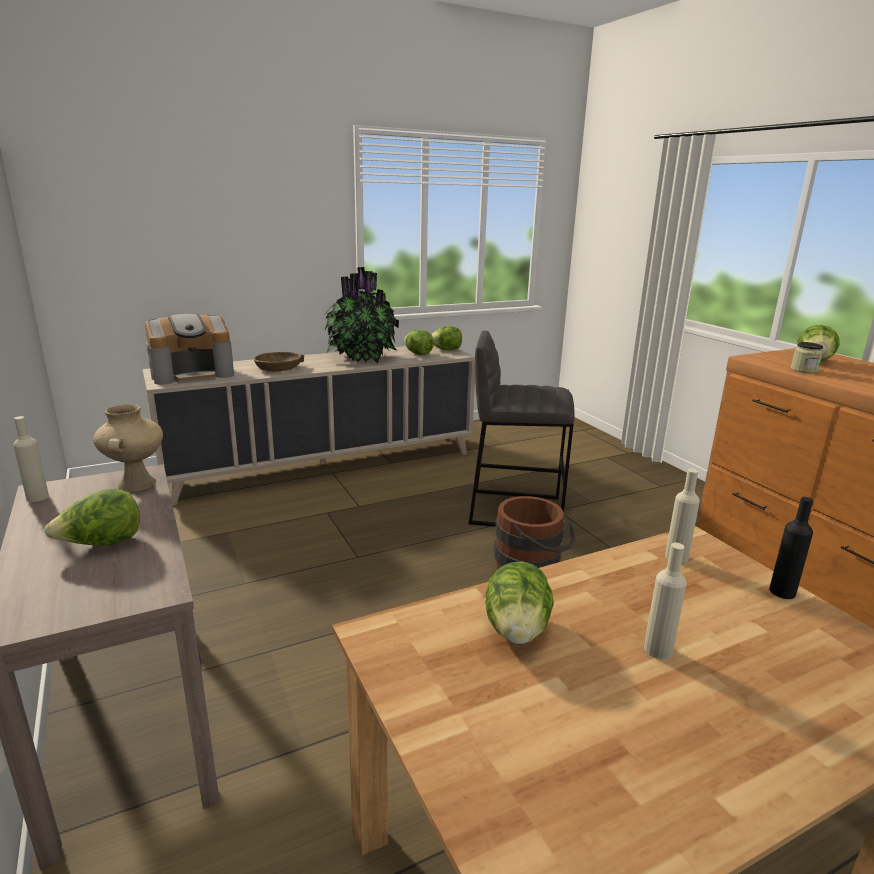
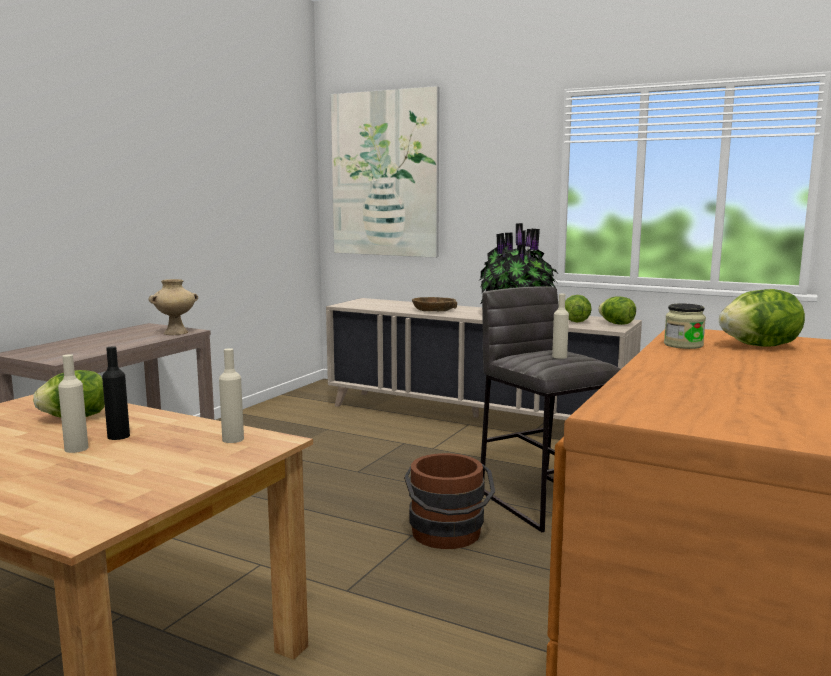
camera: 55 degrees right, 10 degrees down
beige bottle [13,416,49,502] -> beige bottle moved to [552,294,569,359]
lettuce [44,489,140,546] -> none
coffee machine [145,313,234,385] -> none
black bottle [769,497,813,599] -> black bottle moved to [102,346,130,440]
none -> picture [331,86,439,258]

